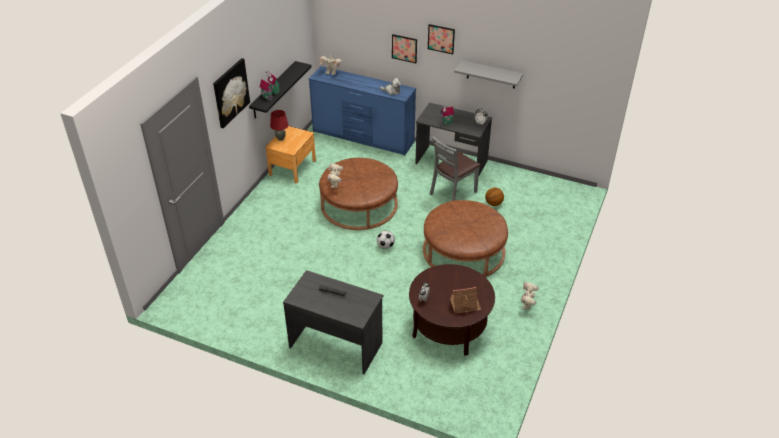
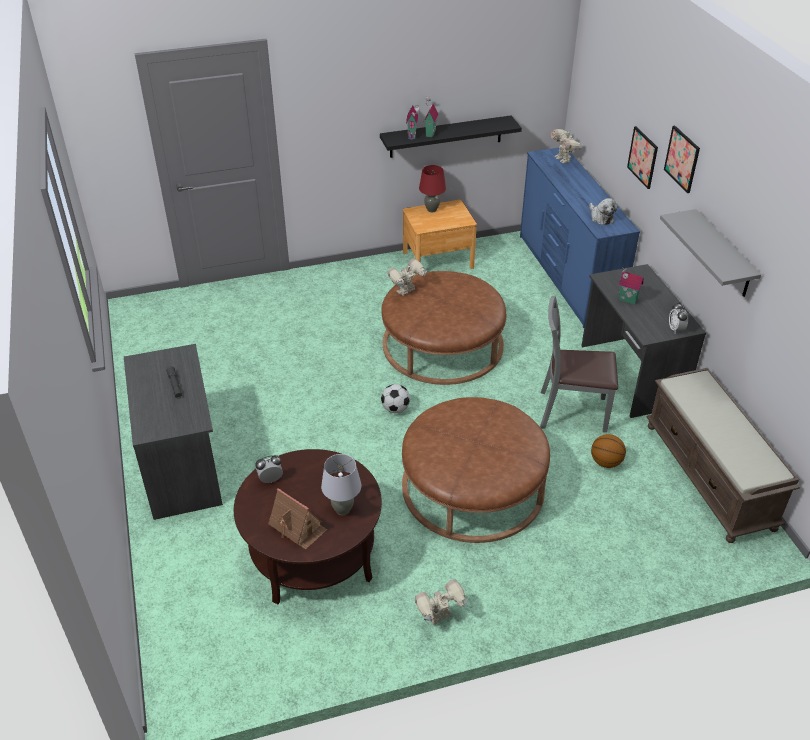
camera: 50 degrees right, 0 degrees up
picture [213,58,250,128] -> none
none -> grey table lamp [321,454,361,516]
none -> brown bench [646,368,800,543]

